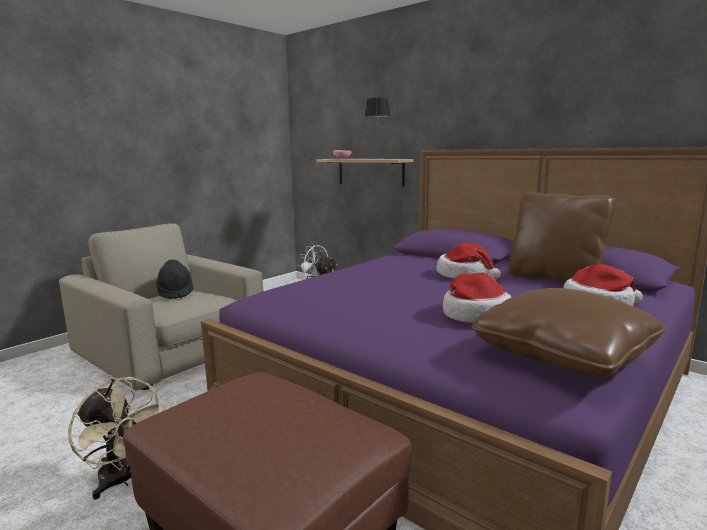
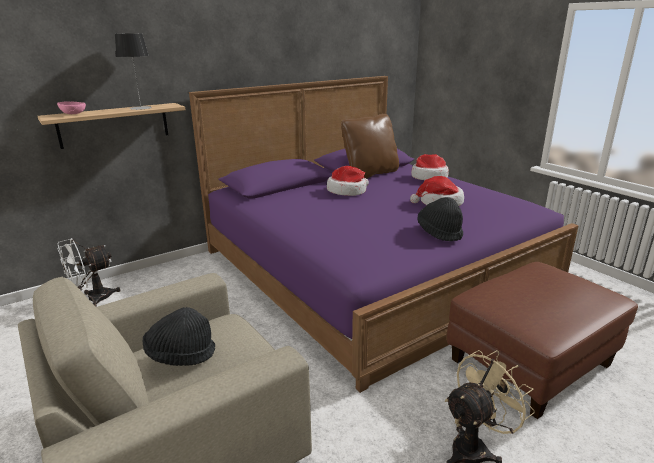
camera: 75 degrees left, 10 degrees up
brown pillow [471,288,666,377] -> none
none -> black hat [417,197,463,242]

